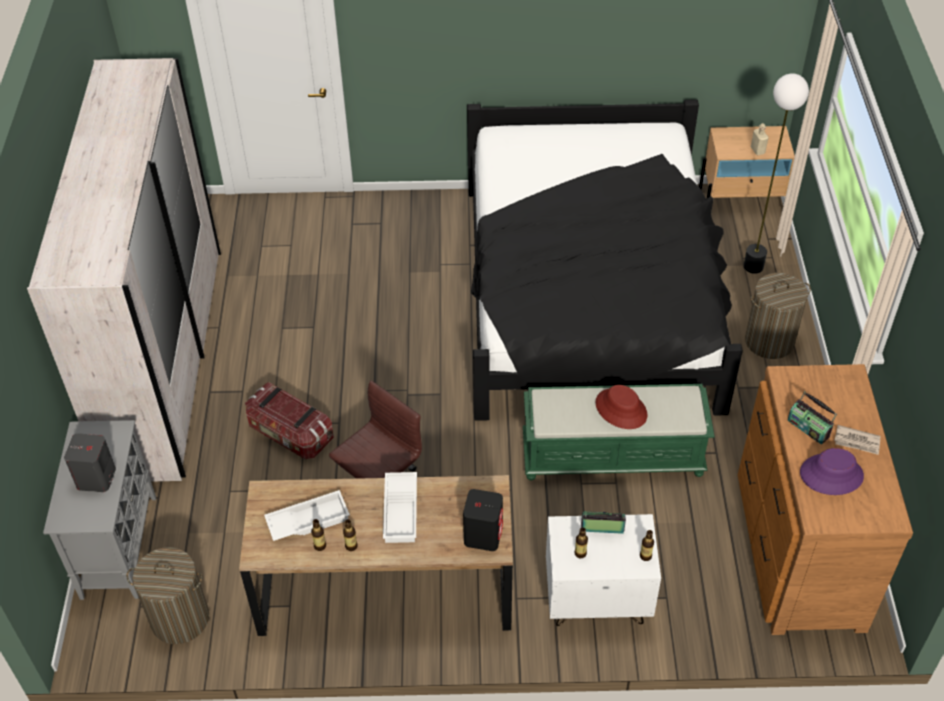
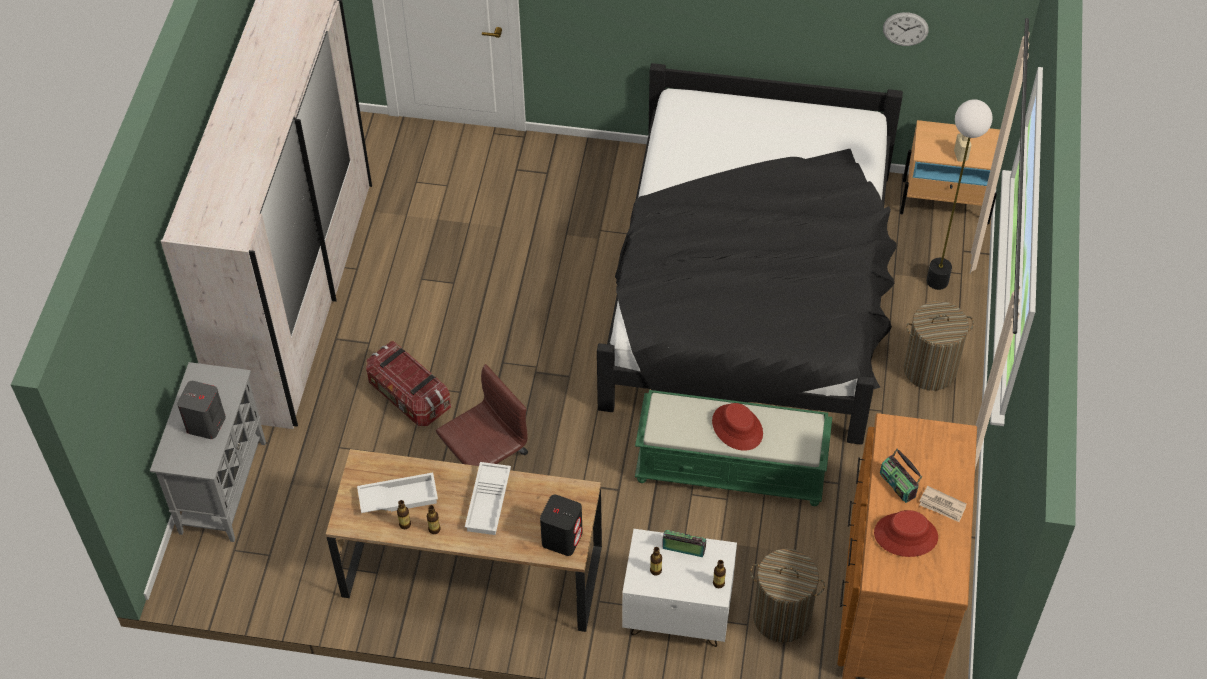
camera: 10 degrees right, 5 degrees up
laundry basket [126,547,209,644] -> laundry basket moved to [750,549,825,643]
purple hat [800,448,864,495] -> red hat [874,510,938,557]
none -> wall clock [883,12,929,46]

